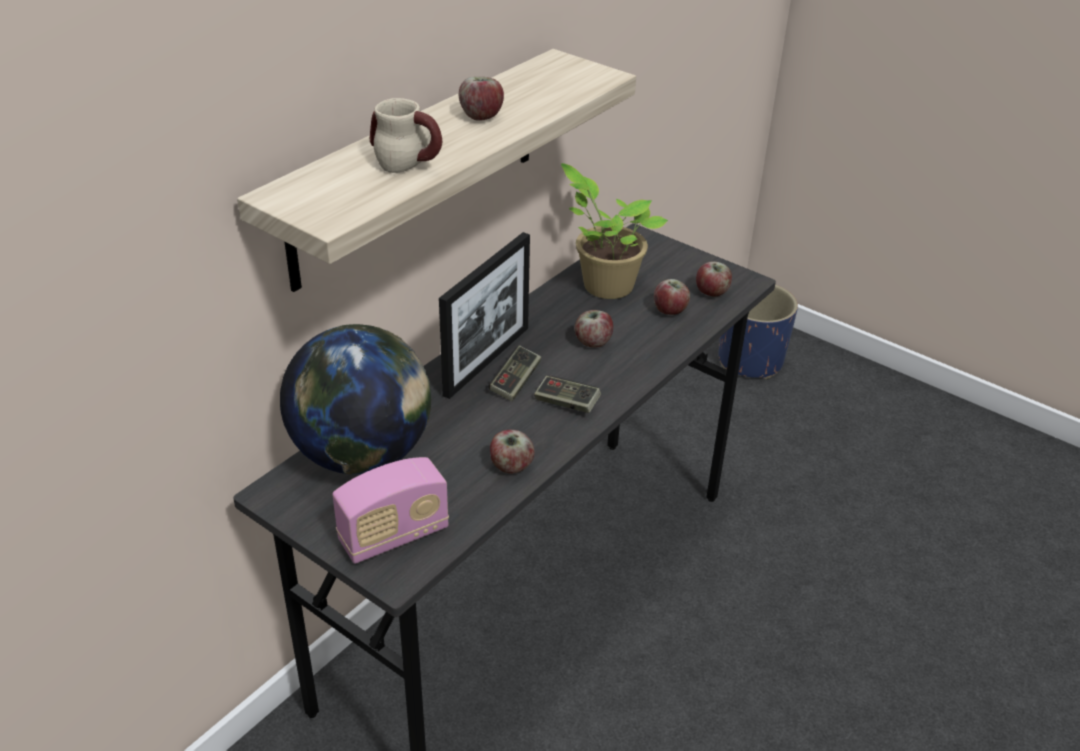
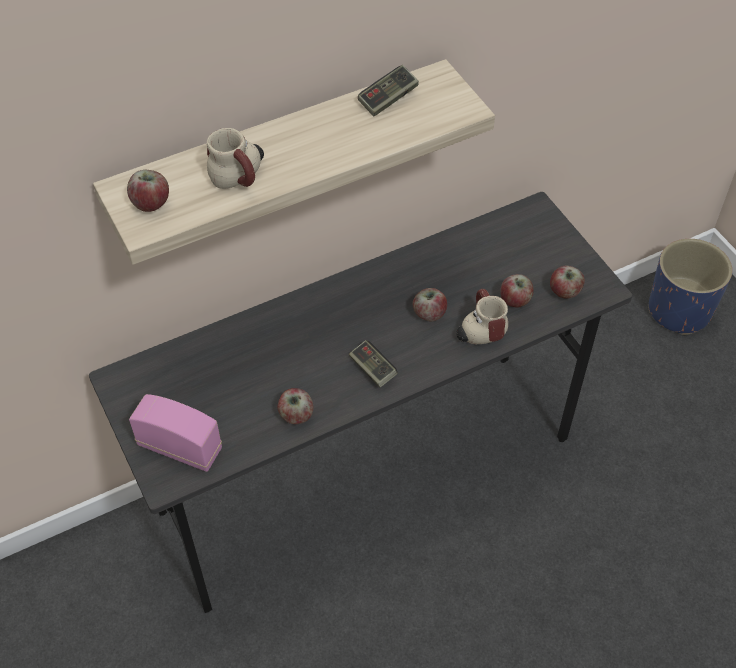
camera: 25 degrees right, 15 degrees up
globe [280,324,431,474] -> none
radio [332,457,449,564] -> radio turned 150 degrees counterclockwise [129,394,222,472]
picture frame [439,232,530,399] -> none
apple [459,77,504,121] -> apple moved to [127,170,169,212]
game controller [488,345,541,401] -> game controller moved to [358,65,419,116]
potted plant [561,163,668,299] -> none
none -> mug [456,289,508,344]

